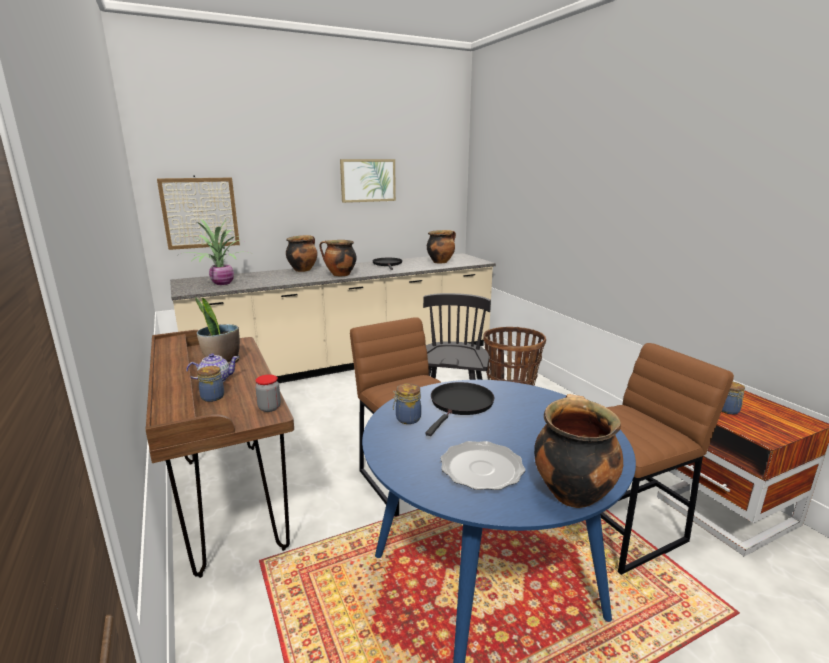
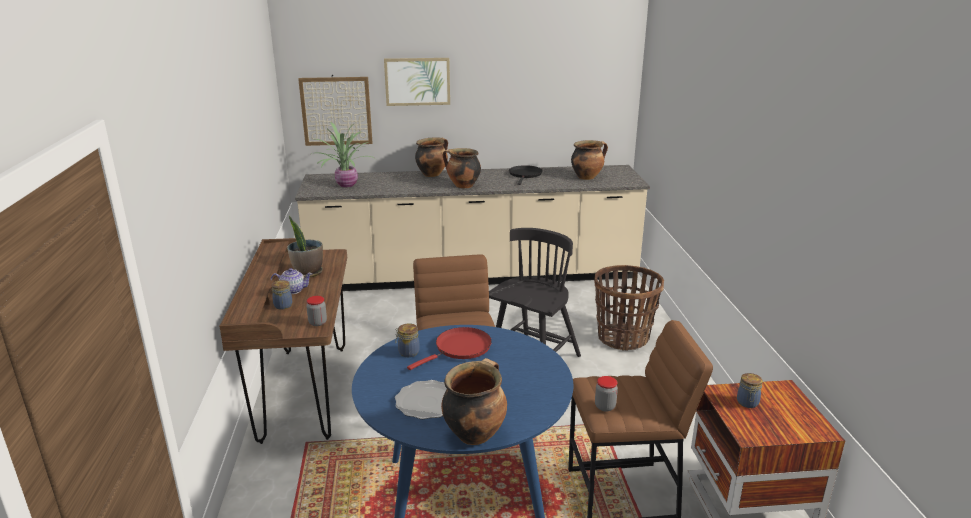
camera: 20 degrees right, 5 degrees up
picture [340,159,396,203] -> picture moved to [384,58,450,106]
black frying pan [425,382,495,436] -> red frying pan [407,327,492,370]
none -> jar [595,376,618,412]

